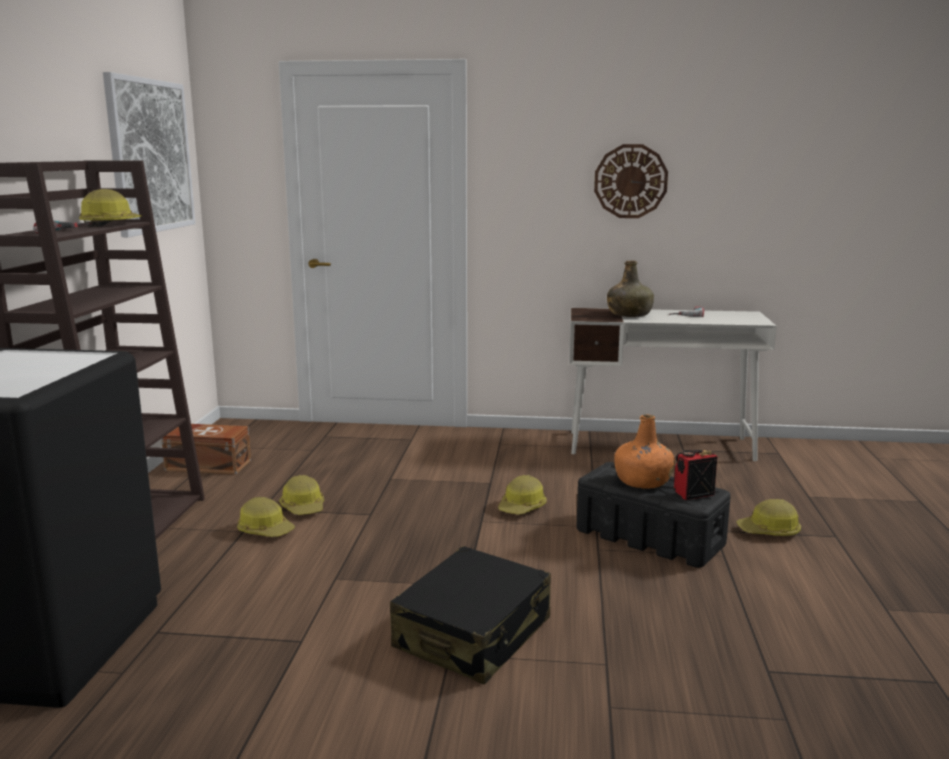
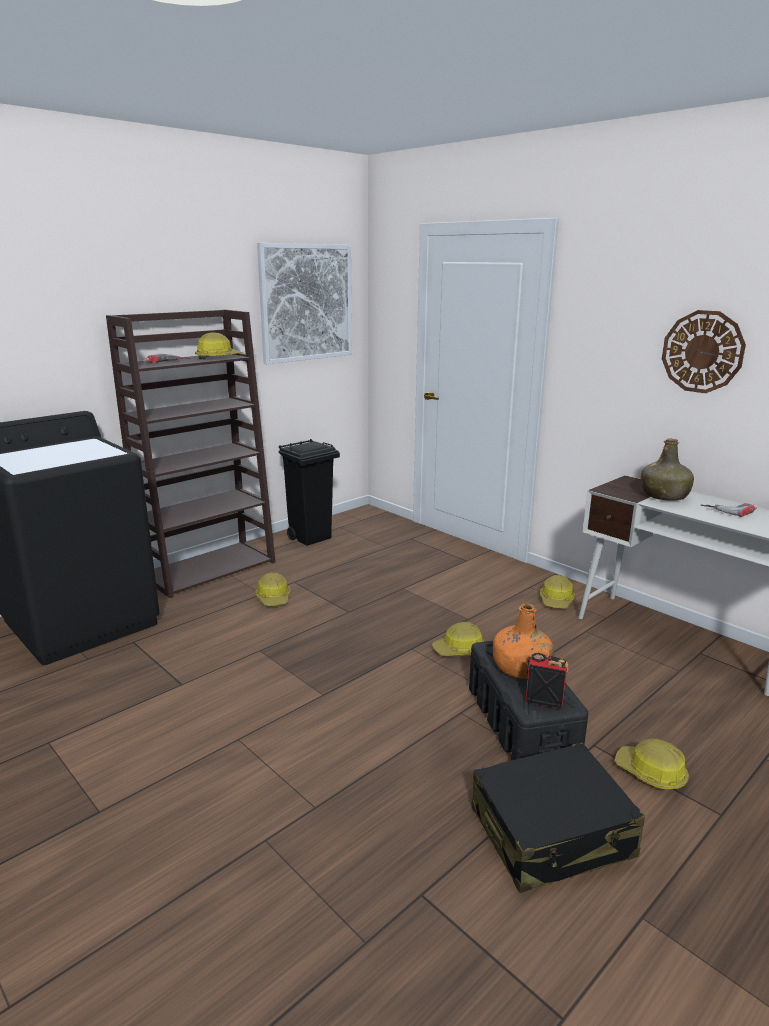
camera: 40 degrees right, 5 degrees up
brown storage box [161,424,251,474] -> black trash can [279,439,340,546]
hard hat [279,475,324,515] -> hard hat moved to [540,575,575,608]
black suitcase [390,546,551,684] -> black suitcase moved to [471,743,645,893]

